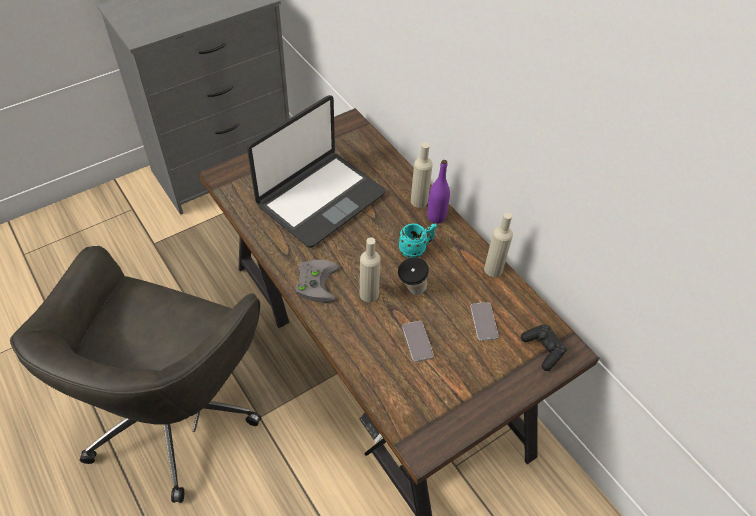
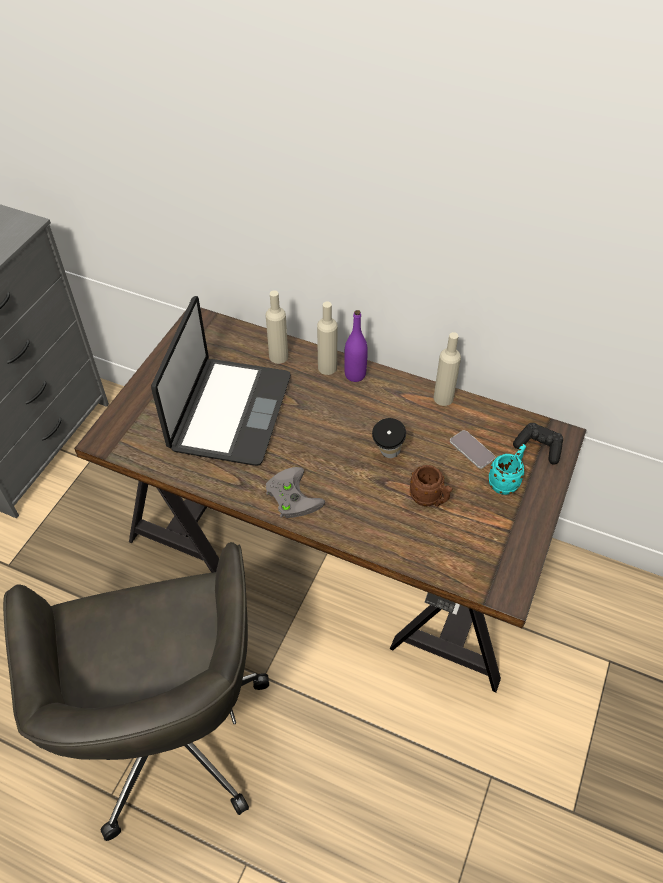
camera: 30 degrees left, 0 degrees up
beige bottle [360,237,381,302] -> beige bottle moved to [265,290,288,364]
turquoise mug [398,223,437,258] -> turquoise mug moved to [488,444,526,495]
phone [402,321,434,362] -> brown mug [410,465,452,507]

